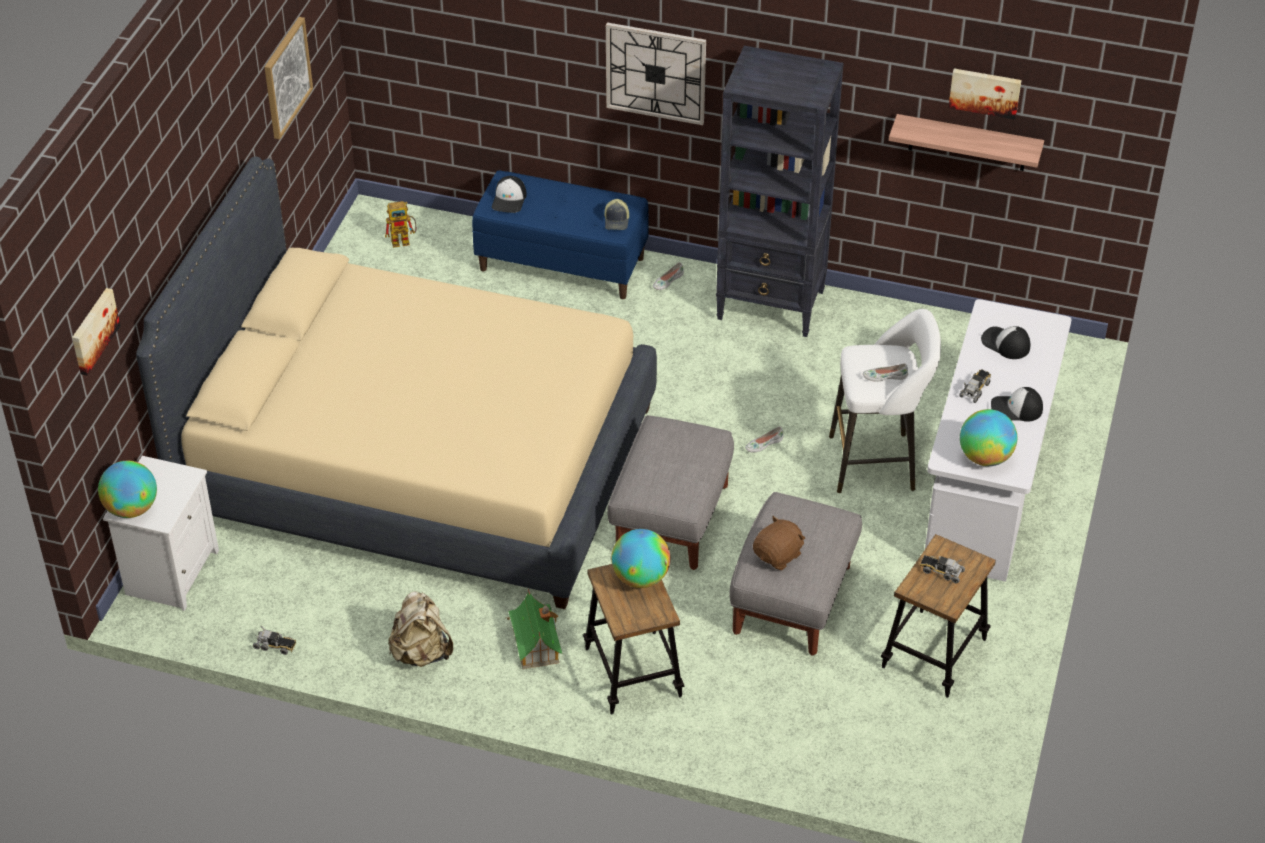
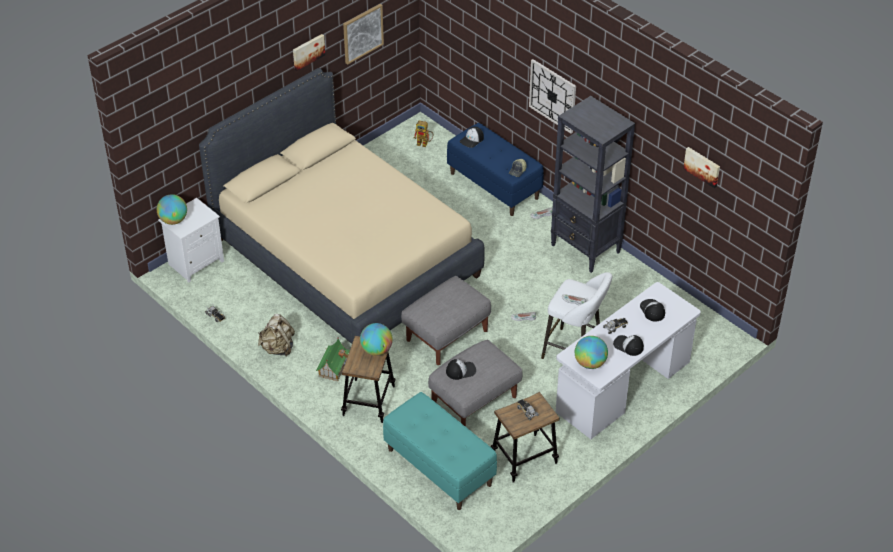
camera: 30 degrees right, 0 degrees up
picture [72,288,120,375] -> picture moved to [293,34,325,71]
brown plush toy [753,516,806,570] -> cap [446,359,476,380]
shelf [889,114,1044,171] -> none
none -> turquoise bench [383,392,497,510]

